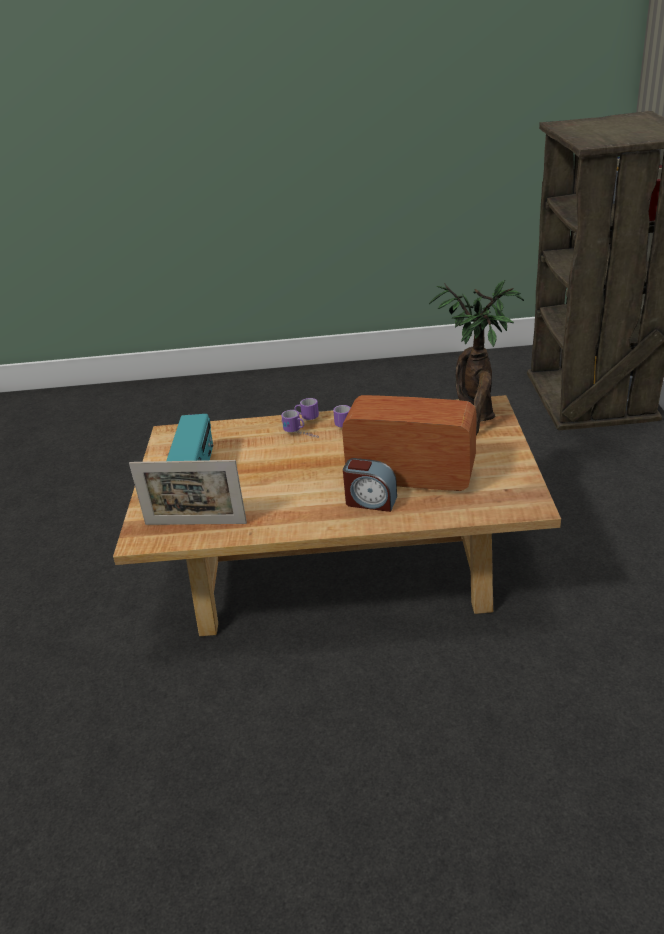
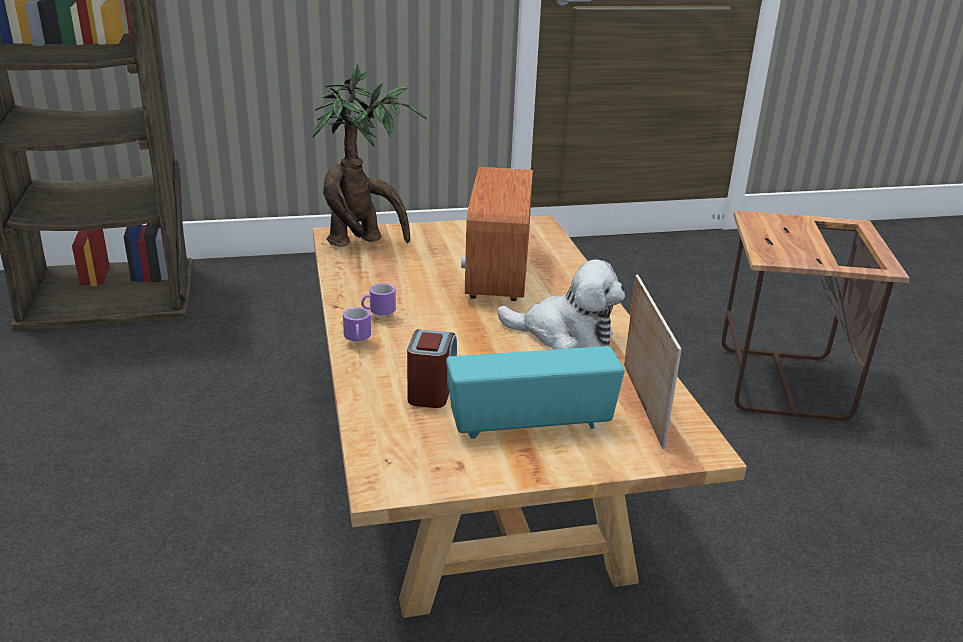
camera: 105 degrees left, 5 degrees down
mug [281,410,319,438] -> none
alarm clock [343,458,397,512] -> alarm clock moved to [407,329,457,408]
none -> plush toy [497,259,625,350]
none -> side table [721,211,909,421]

